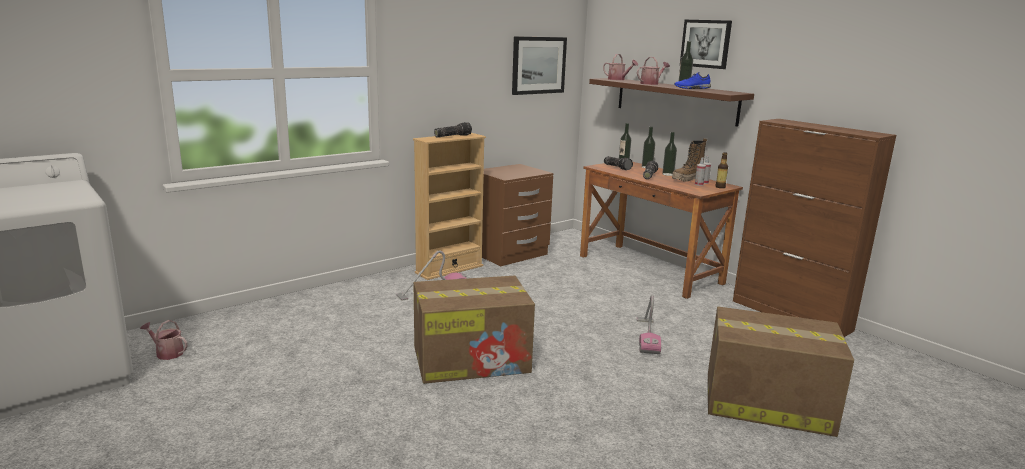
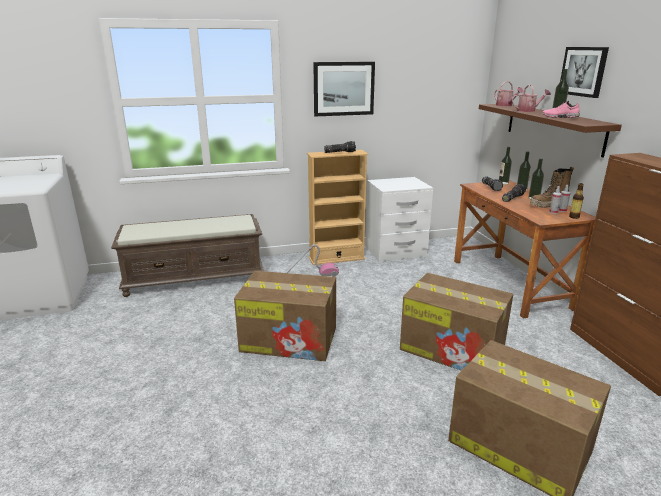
camera: 25 degrees right, 5 degrees up
watering can [140,320,188,360] -> none
brown nightstand [482,164,553,266] -> white nightstand [365,177,433,262]
picture [512,36,567,95] -> picture moved to [313,62,375,116]
vacuum cleaner [637,295,661,354] -> cardboard box [400,273,513,371]
blue shoe [674,72,711,89] -> pink shoe [542,101,580,118]
none -> brown bench [111,214,264,297]

